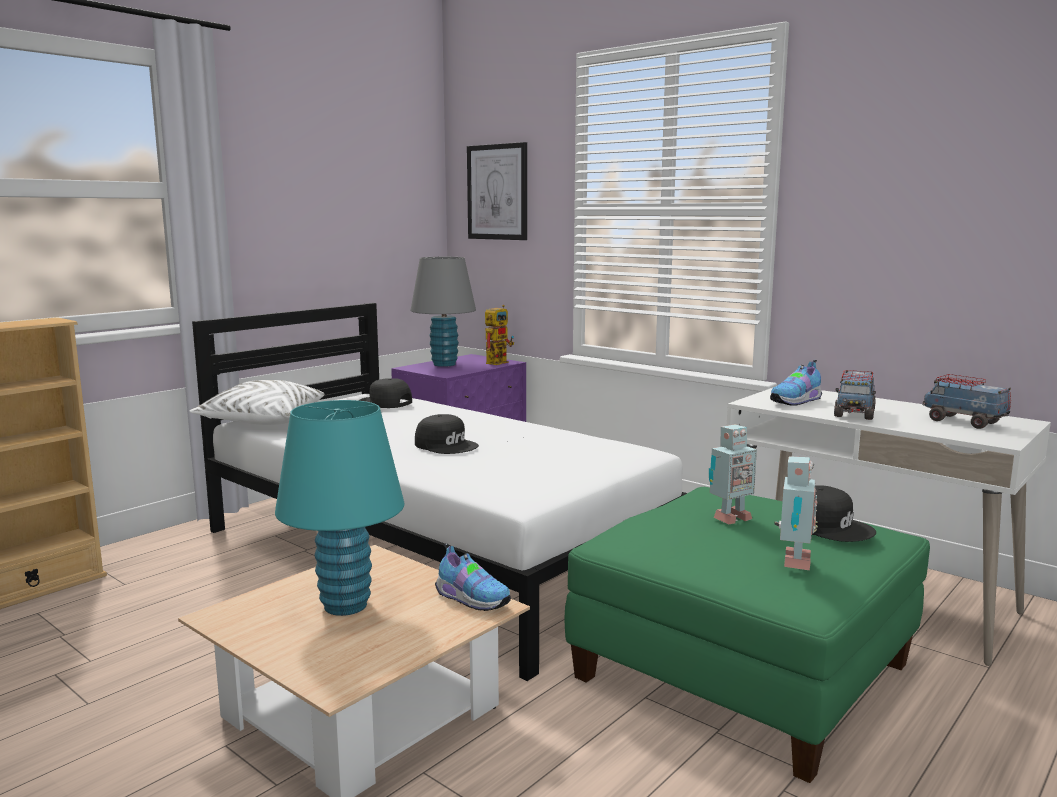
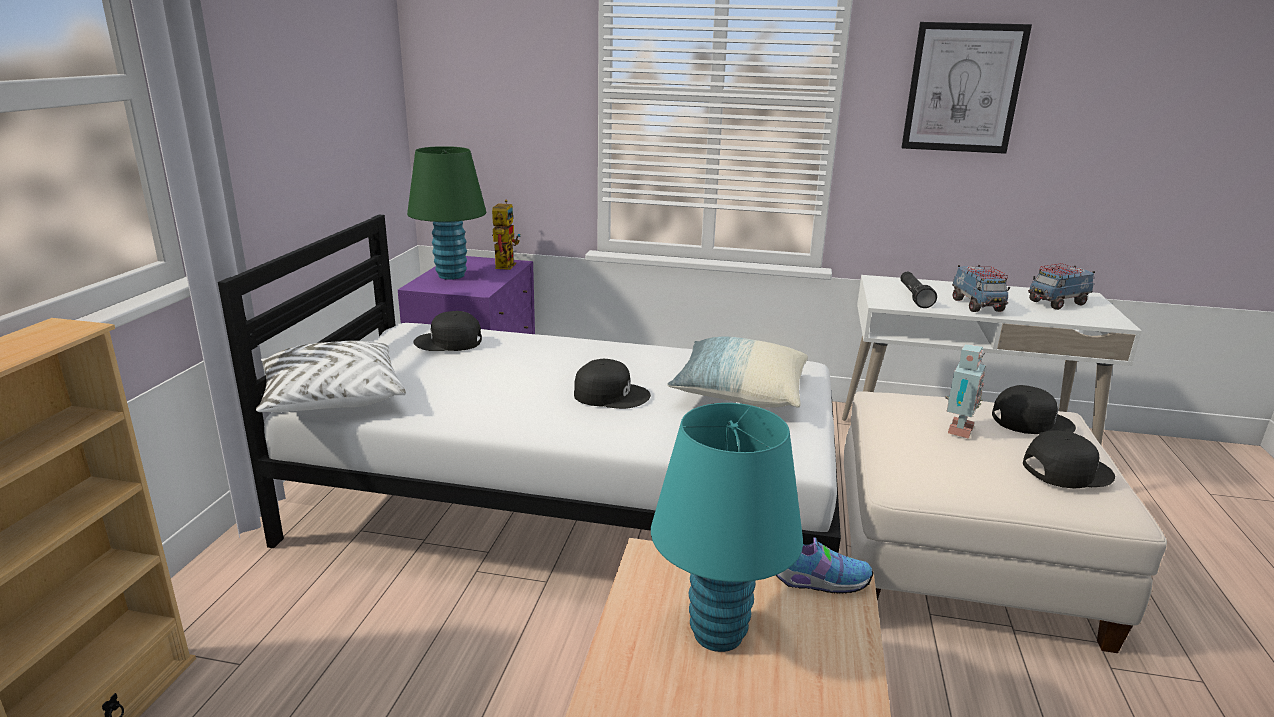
camera: 30 degrees left, 10 degrees up
grey table lamp [410,257,476,367] -> green table lamp [407,146,486,280]
picture [467,142,527,240] -> picture moved to [901,22,1032,154]
green ottoman [565,487,930,783] -> white ottoman [844,391,1167,653]
shoe [770,360,822,406] -> black flashlight [900,272,937,308]
toy robot [774,456,818,570] -> black cap [1023,430,1115,489]
toy truck [922,374,1011,429] -> toy truck turned 45 degrees counterclockwise [1028,263,1095,310]
none -> pillow [667,337,808,408]

